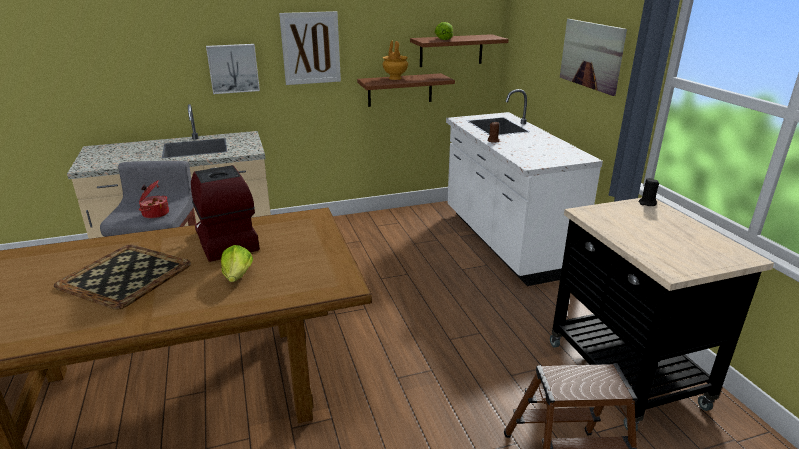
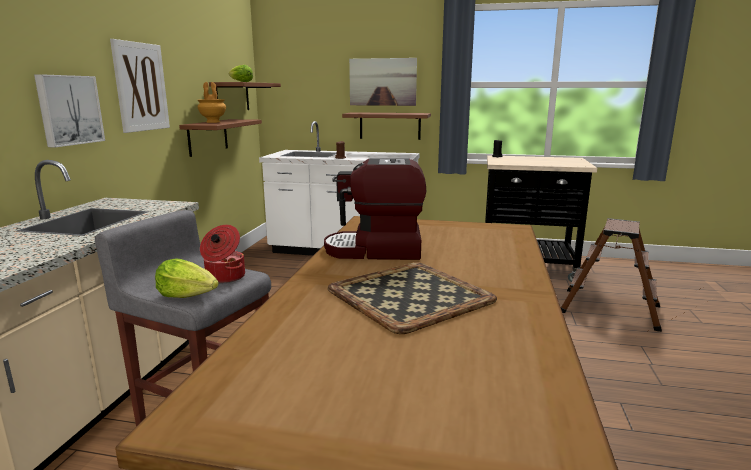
camera: 60 degrees left, 10 degrees down
lettuce [221,245,253,282] -> lettuce moved to [155,258,219,298]
none -> brown shelf [342,112,431,140]

